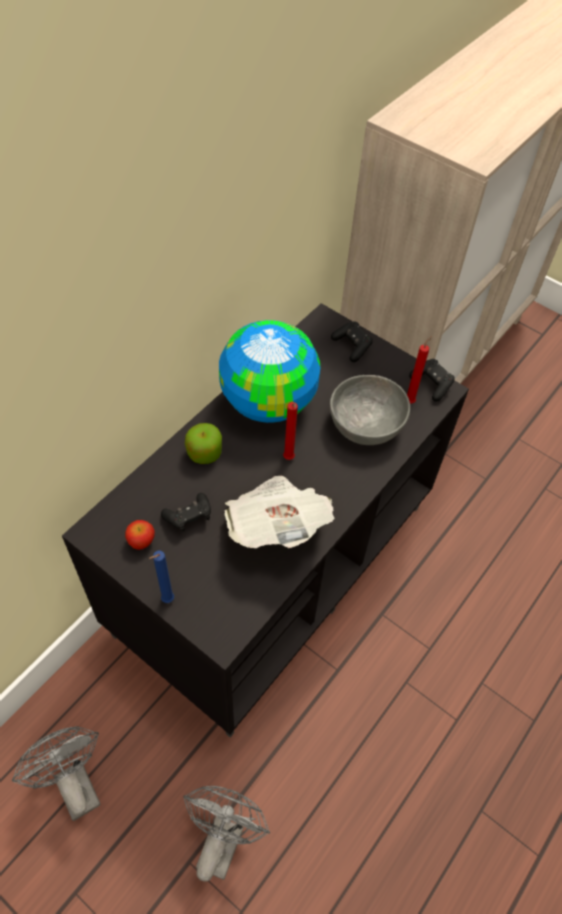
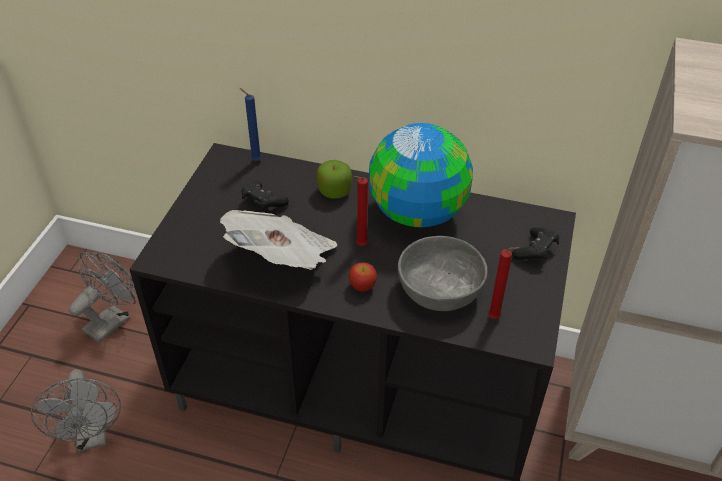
camera: 70 degrees right, 10 degrees down
apple [125,520,155,550] -> apple moved to [348,262,377,292]
blue candle [149,551,174,603] -> blue candle moved to [240,88,261,161]
grey fan [183,786,270,882] -> grey fan turned 75 degrees clockwise [31,369,121,452]
black game controller [409,359,455,402] -> none

